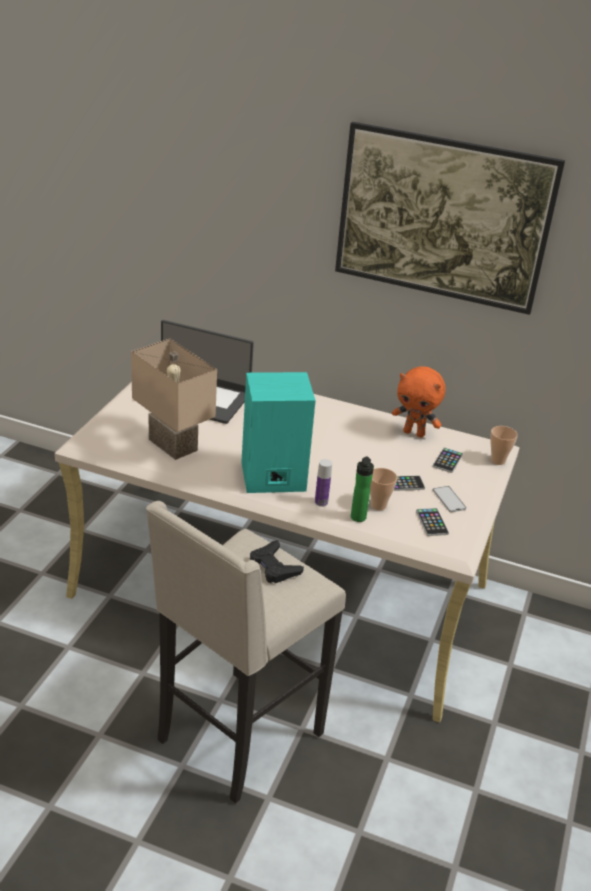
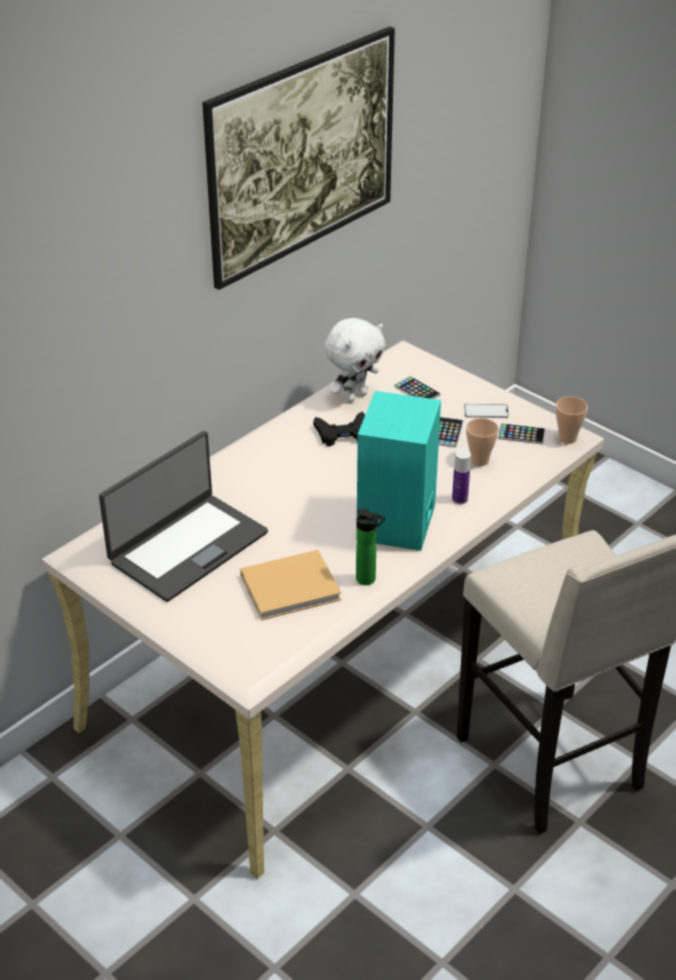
camera: 65 degrees left, 5 degrees up
beige table lamp [131,338,217,460] -> beige book [240,550,341,620]
black game controller [250,540,304,583] -> black game controller moved to [313,412,365,446]
bottle [351,456,374,522] -> bottle moved to [356,509,385,585]
orange plush toy [392,366,446,438] -> white plush toy [324,318,385,403]
cup [490,426,518,465] -> cup moved to [556,397,588,444]

